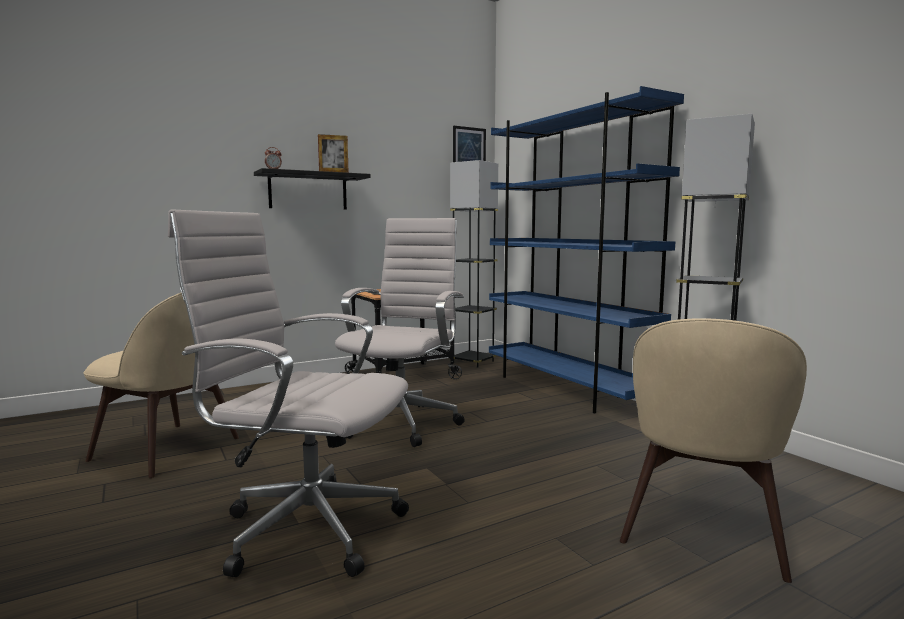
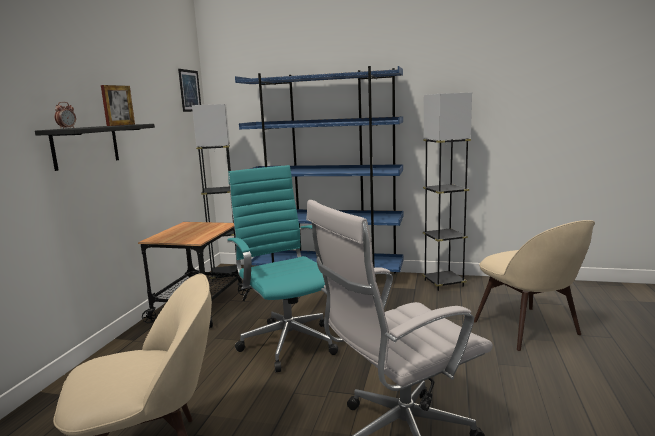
camera: 45 degrees left, 5 degrees up
white office chair [335,218,465,447] -> turquoise office chair [227,165,338,372]

